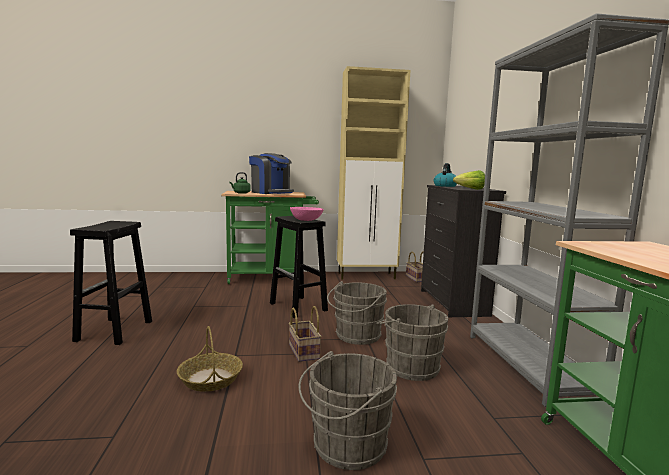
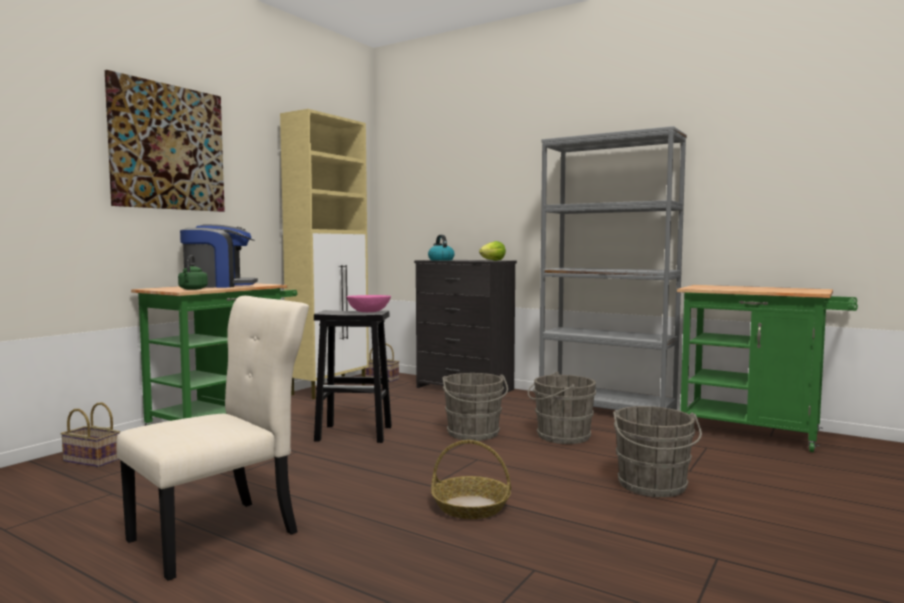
camera: 50 degrees left, 5 degrees down
black stool [70,221,152,345] -> beige chair [116,296,309,581]
basket [289,306,321,362] -> basket moved to [61,403,120,467]
none -> picture [105,70,225,212]

